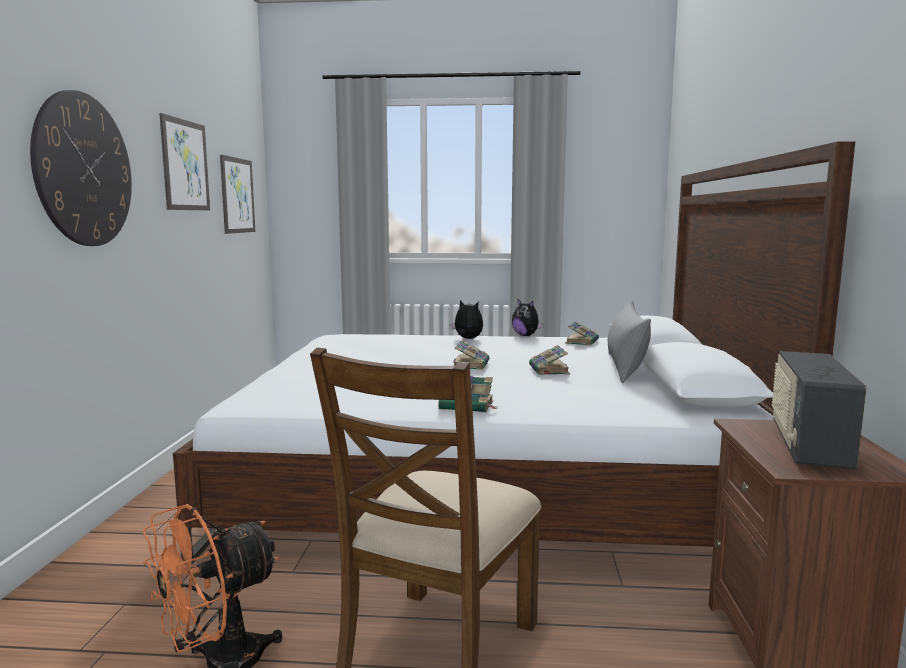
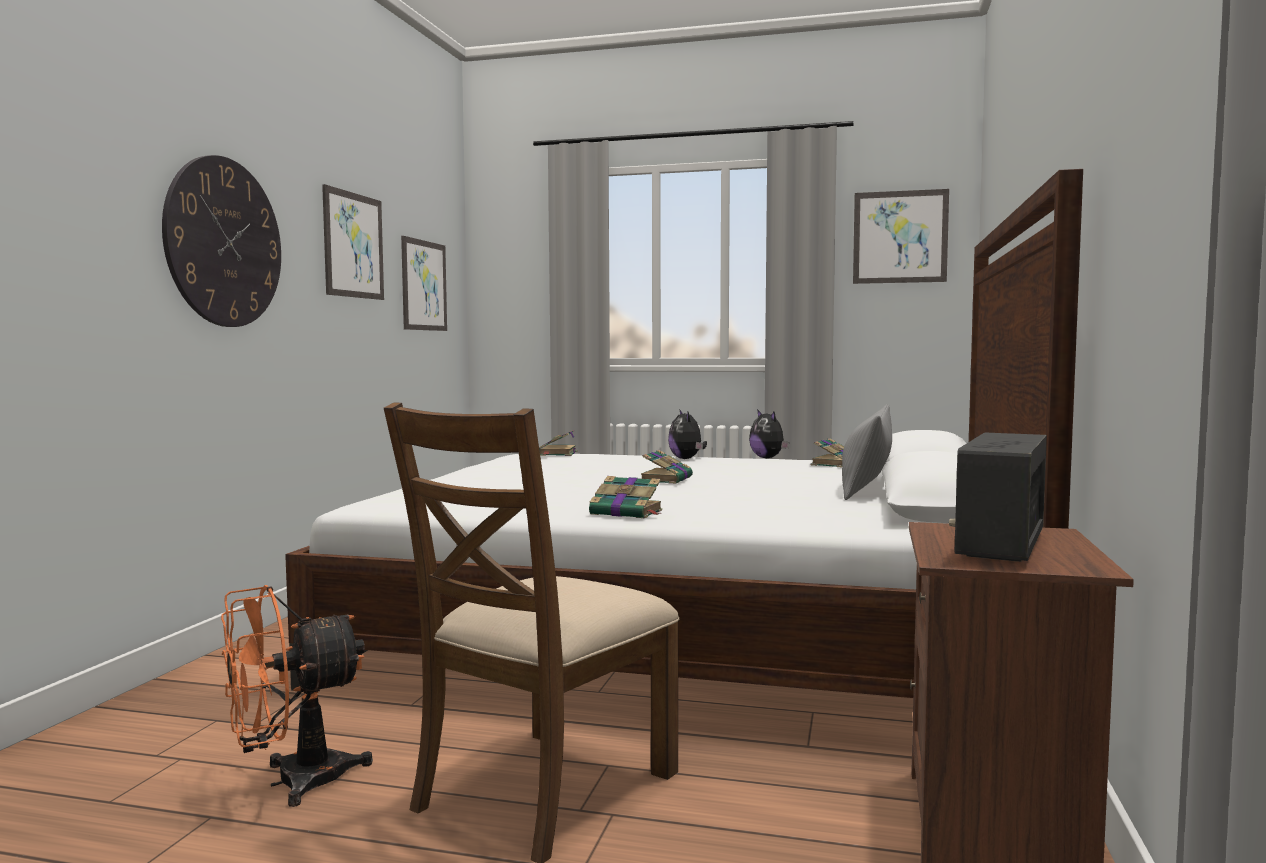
camera: 10 degrees right, 5 degrees down
plush toy [449,300,483,339] -> plush toy turned 150 degrees counterclockwise [668,409,707,459]
book [529,345,570,375] -> book moved to [539,430,577,456]
none -> picture [853,189,949,284]

